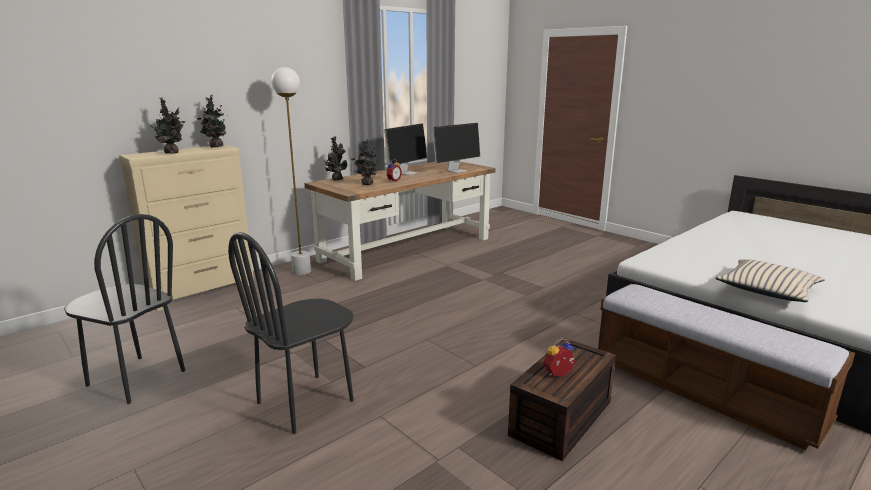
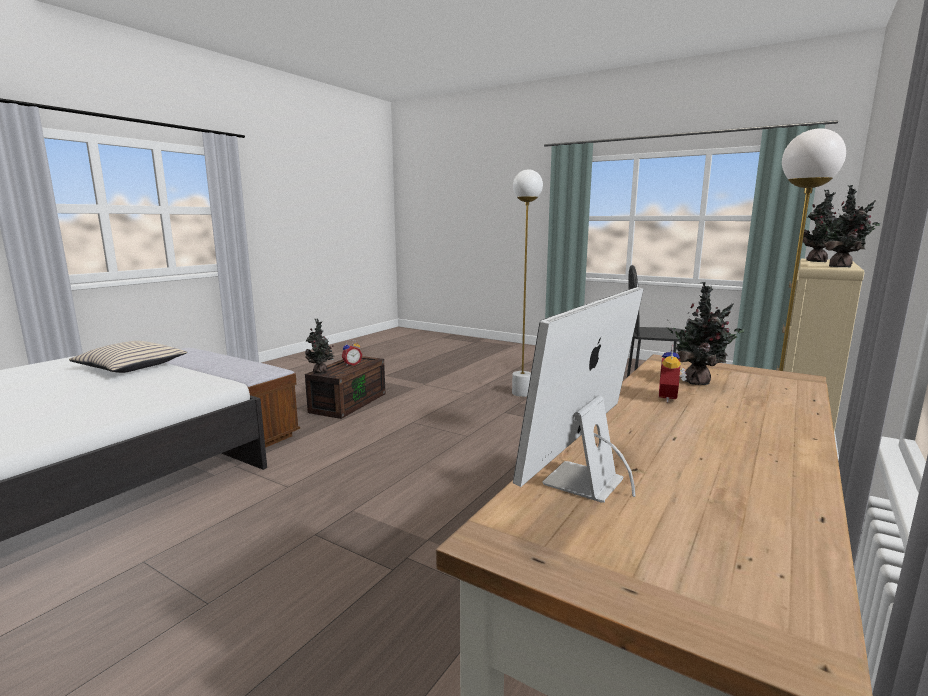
camera: 165 degrees right, 5 degrees down
black chair [228,232,354,434] -> white floor lamp [512,169,543,397]
potted plant [324,136,348,180] -> potted plant moved to [305,318,334,374]
monitor [384,123,427,175] -> none

